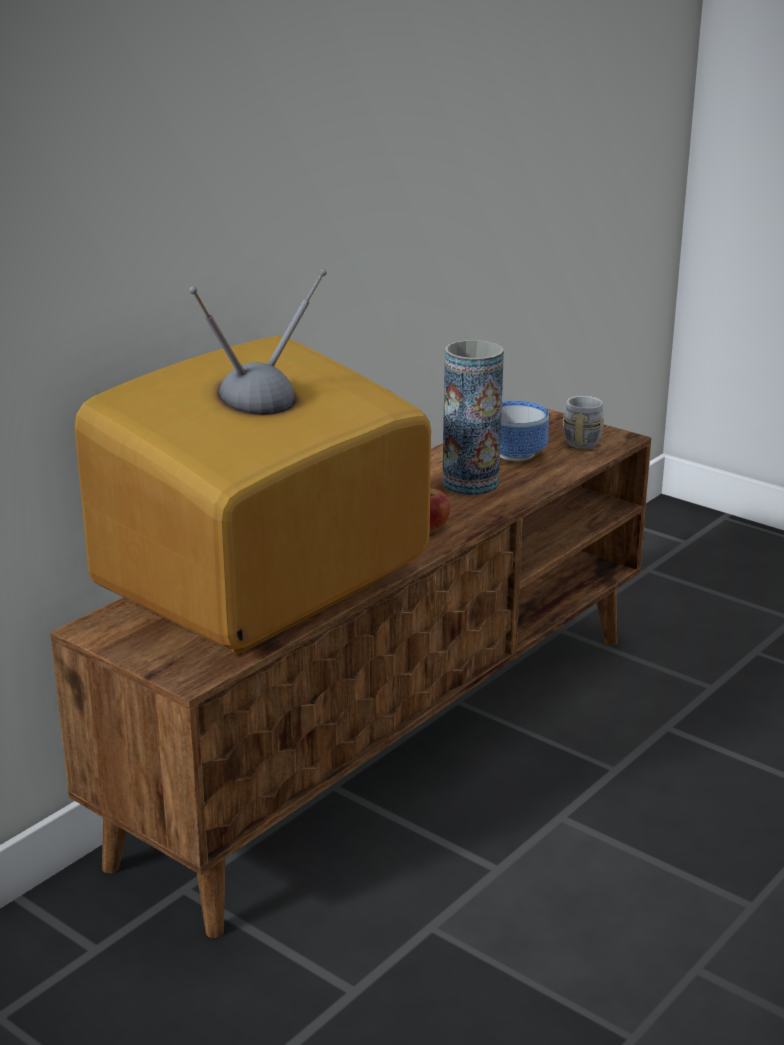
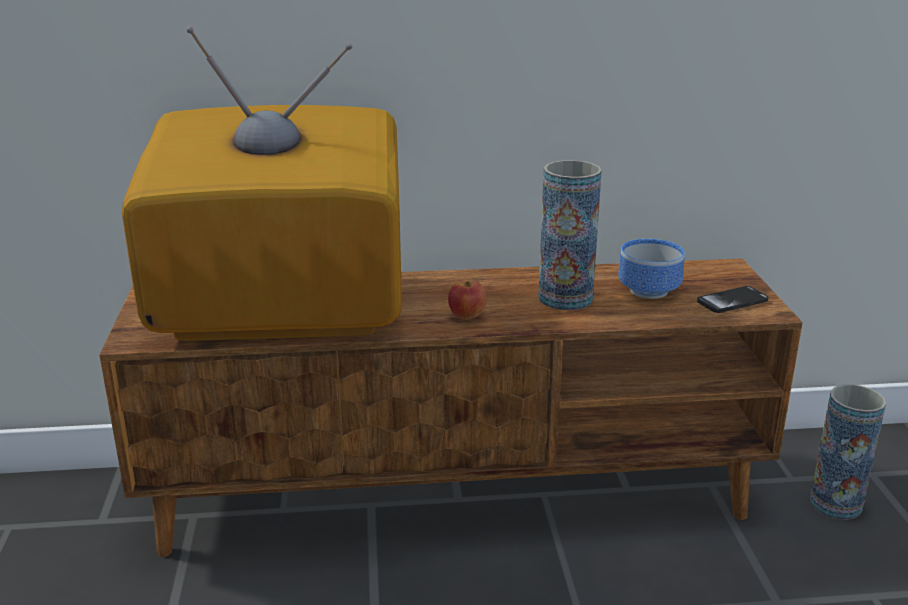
camera: 45 degrees right, 0 degrees up
grey mug [563,396,604,449] -> phone [697,286,768,313]
none -> vase [810,384,886,520]

